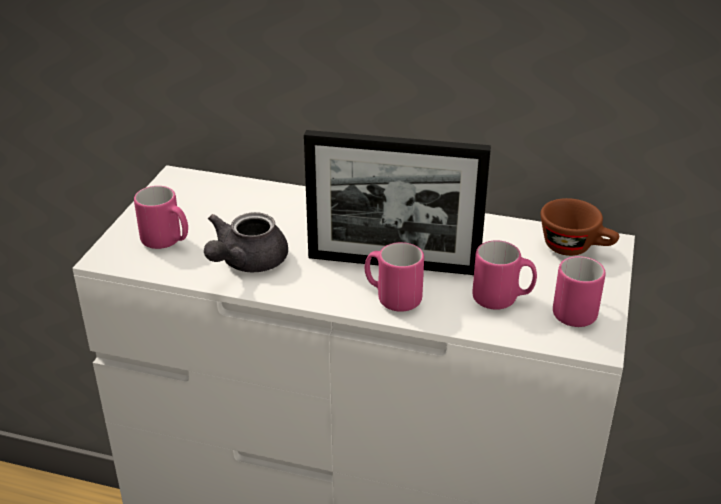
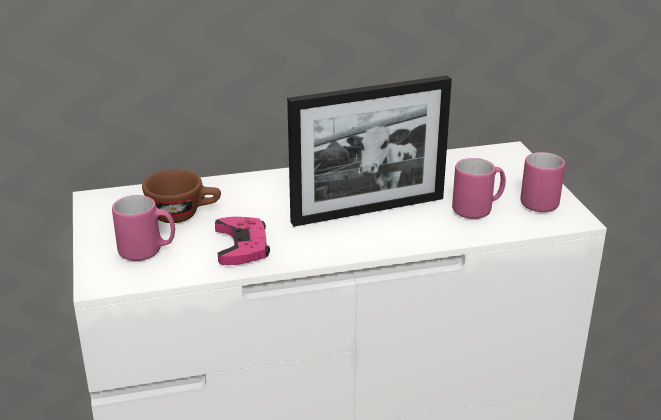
camera: 30 degrees left, 5 degrees down
grey teapot [204,212,288,272] -> pink game controller [215,217,270,265]
pink mug [365,242,424,312] -> none
brown cup [541,198,619,256] -> brown cup moved to [142,169,221,223]

